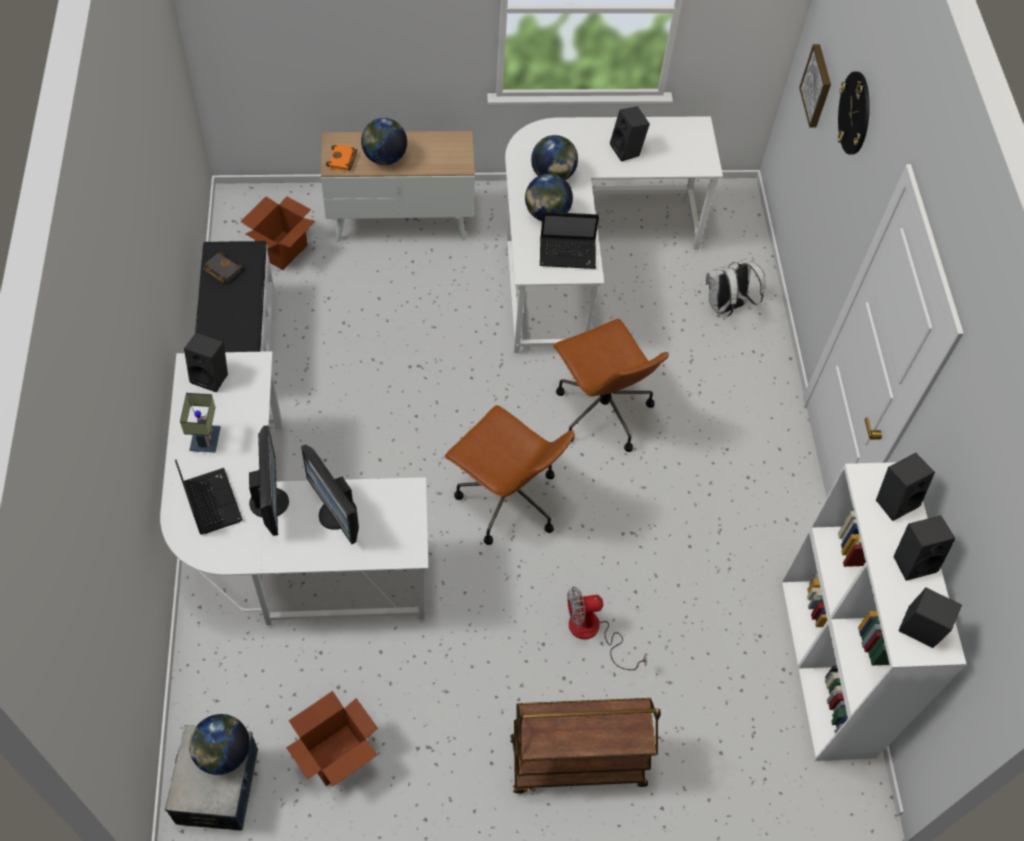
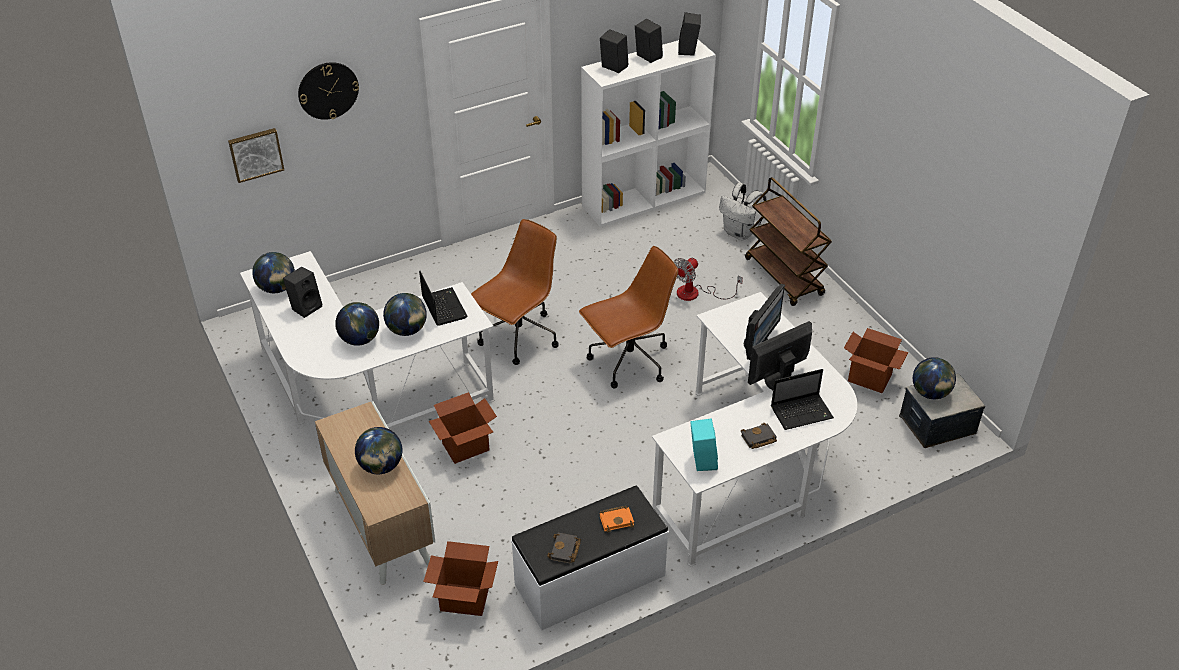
camera: 110 degrees left, 15 degrees down
laptop [175,460,243,535] -> laptop turned 150 degrees counterclockwise [771,369,834,430]
table lamp [180,393,221,453] -> black book [741,423,777,449]
black speaker [184,332,228,393] -> turquoise speaker [690,418,718,471]
orange book [326,144,358,171] -> orange book moved to [600,506,634,533]
brown office chair [445,405,575,545] -> brown office chair turned 45 degrees clockwise [579,246,679,389]
fan [567,586,647,670] -> fan turned 75 degrees clockwise [674,258,743,301]
white backpack [706,257,765,317] -> white backpack moved to [719,183,767,241]
none -> globe [252,252,295,293]
none -> cardboard box [429,392,497,464]

